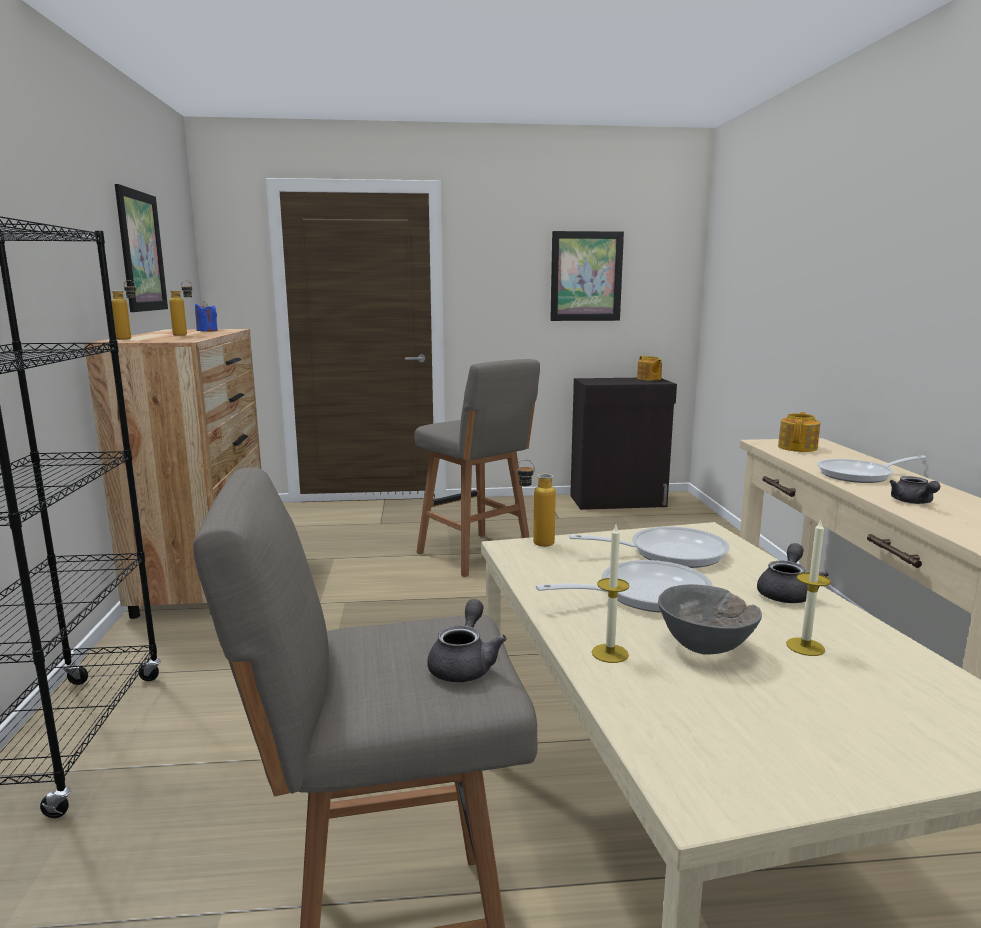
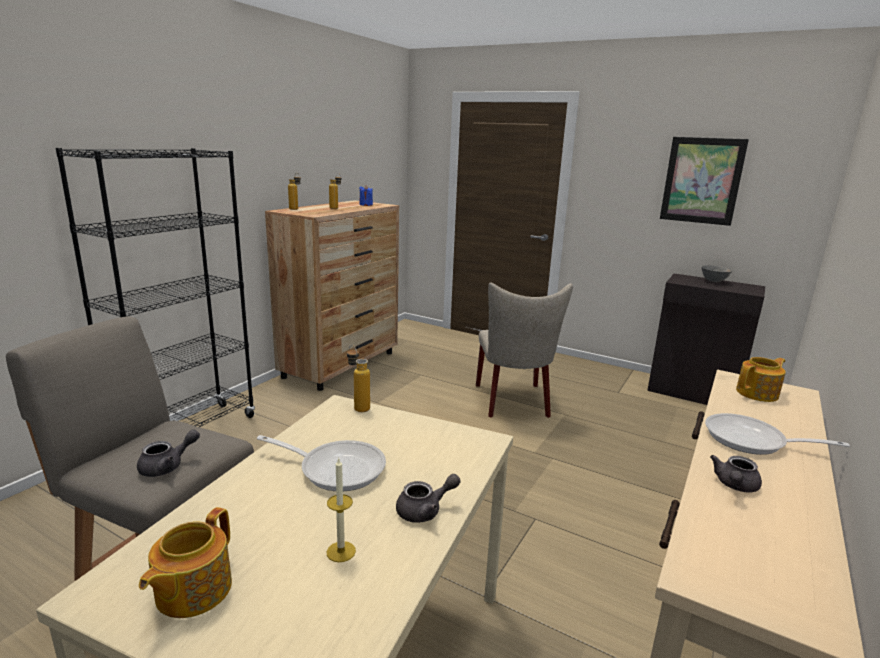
camera: 35 degrees right, 5 degrees up
picture [115,184,168,312] -> none
grey stool [415,359,540,577] -> beige chair [476,282,573,418]
frying pan [569,526,730,568] -> none
candle [592,525,630,663] -> none
teapot [637,356,662,380] -> teapot moved to [139,507,232,618]
grey bowl [658,584,762,655] -> grey bowl moved to [701,265,732,282]

